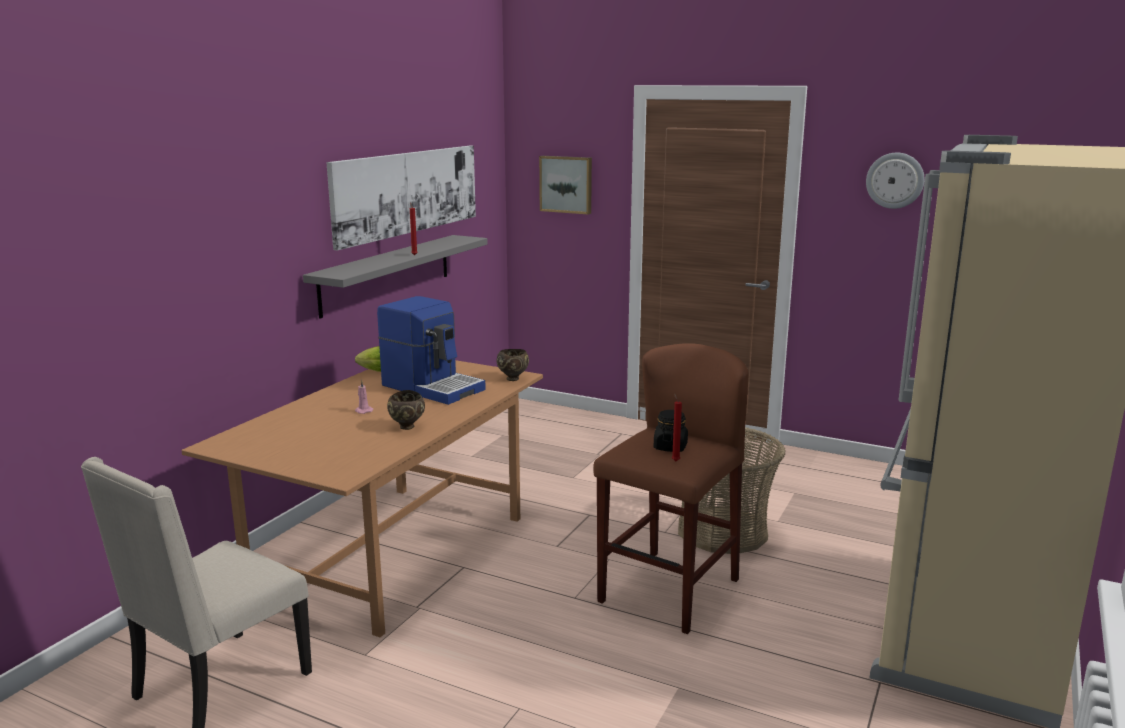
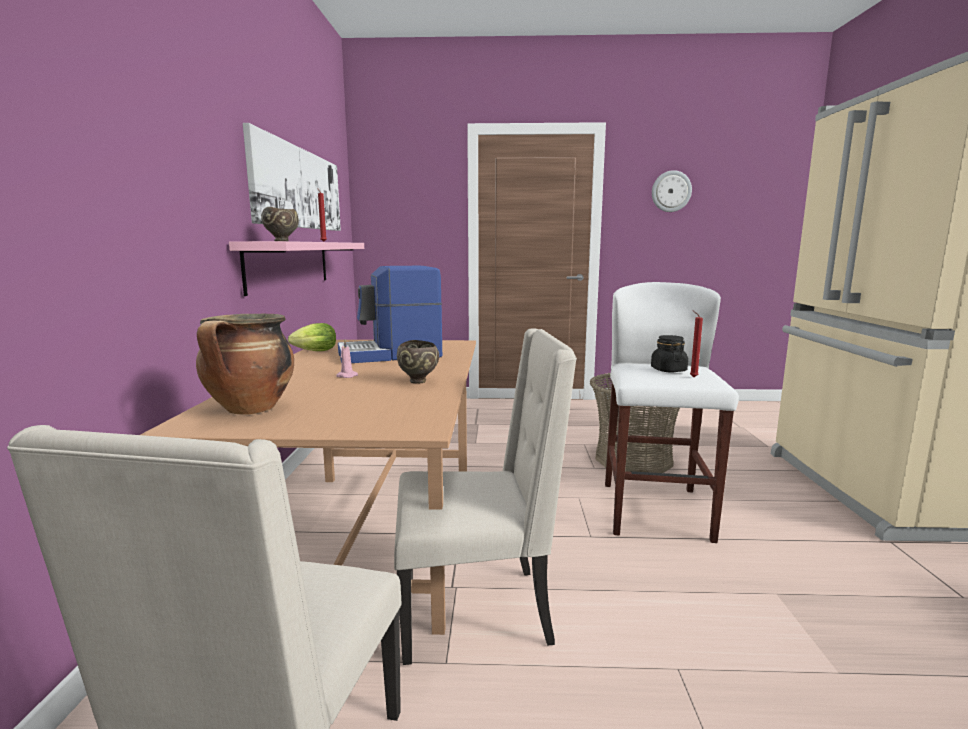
camera: 25 degrees left, 5 degrees down
grey shelf [303,235,488,319] -> pink shelf [229,241,364,296]
coffee machine [377,296,486,405] -> coffee machine turned 150 degrees clockwise [338,266,442,363]
brown bowl [497,349,529,381] -> brown bowl moved to [261,207,299,241]
picture [539,156,592,214] -> none
brown stool [593,343,749,634] -> white stool [605,282,739,543]
none -> cooking pot [196,314,294,415]
none -> beige chair [394,328,577,665]

